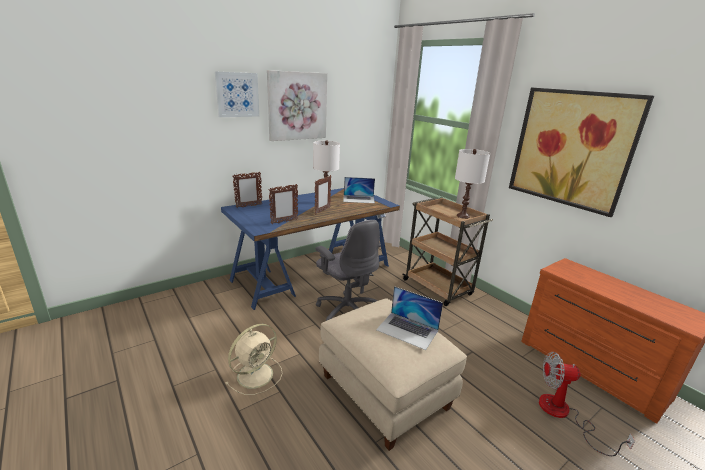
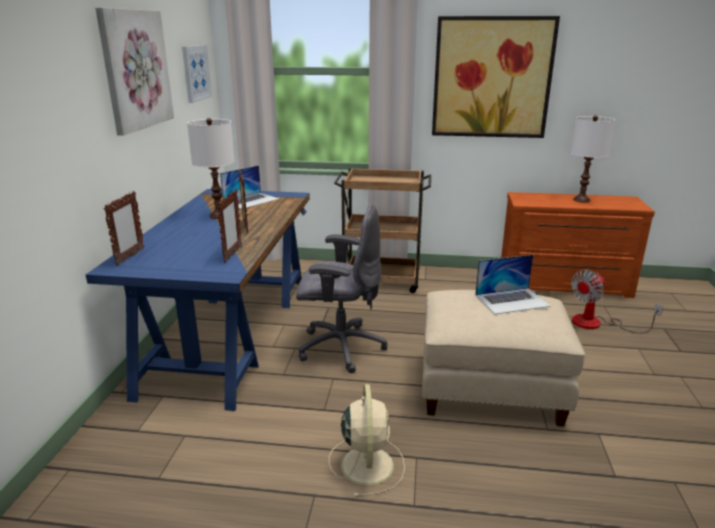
camera: 45 degrees left, 0 degrees up
picture [215,71,259,117] -> picture moved to [182,45,212,103]
white table lamp [455,149,490,219] -> white table lamp moved to [570,115,615,203]

